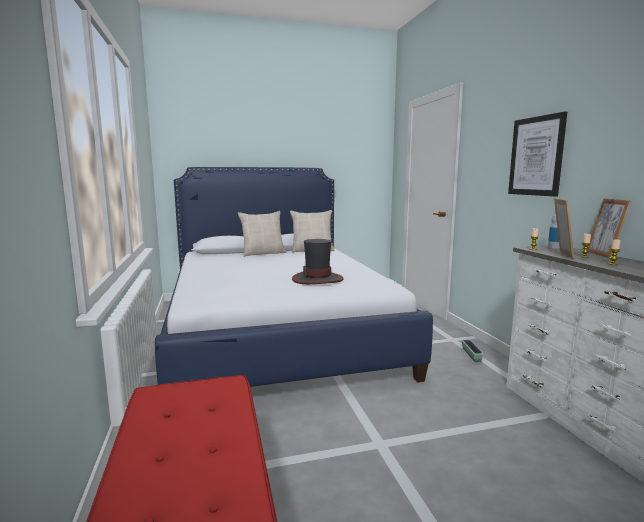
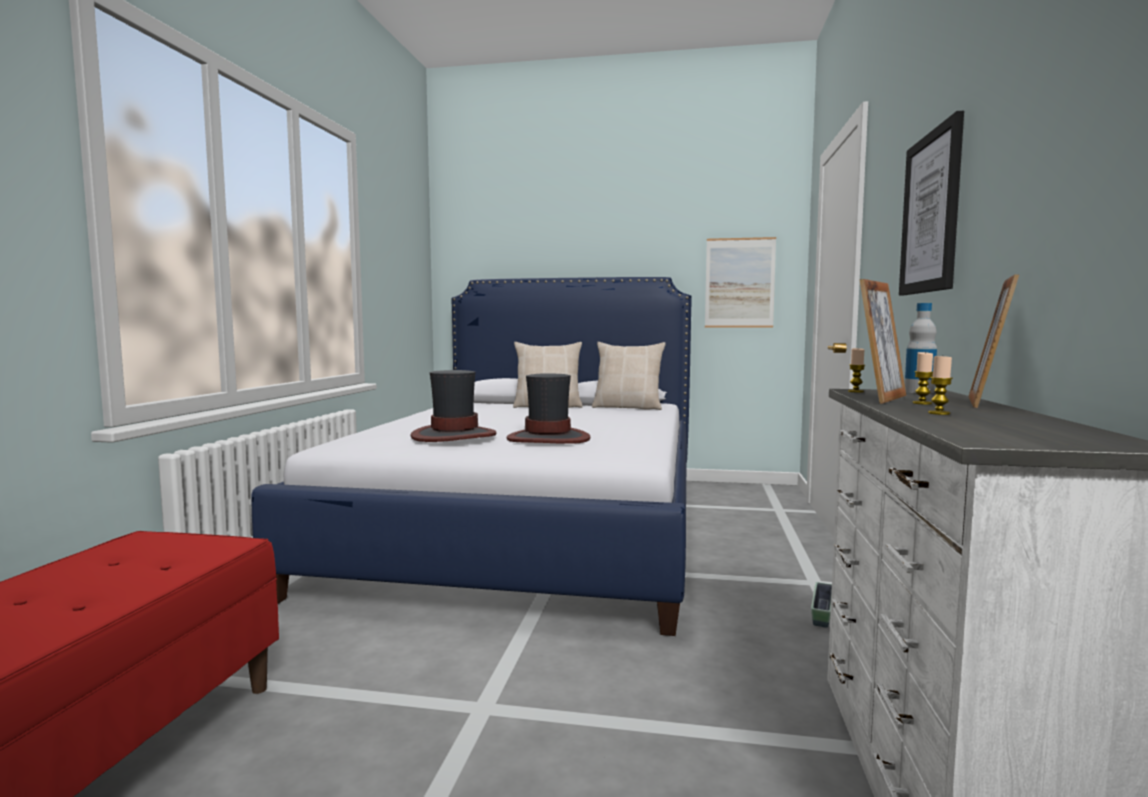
camera: 25 degrees right, 5 degrees down
none -> hat [410,370,496,442]
none -> picture [705,237,776,328]

